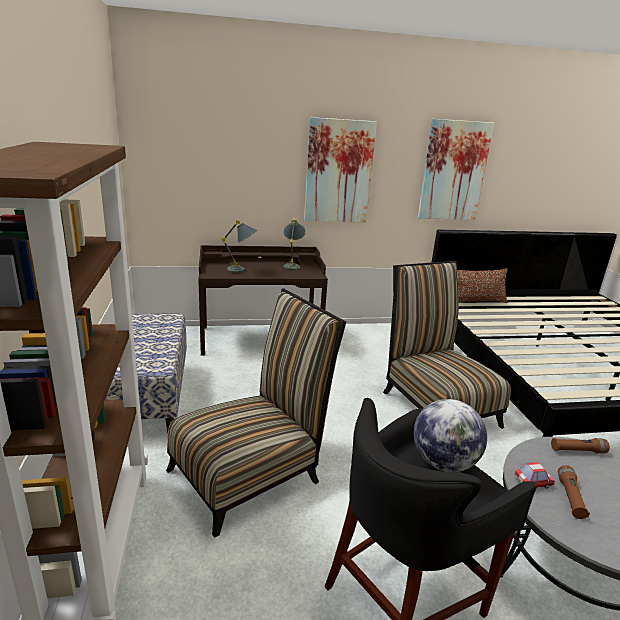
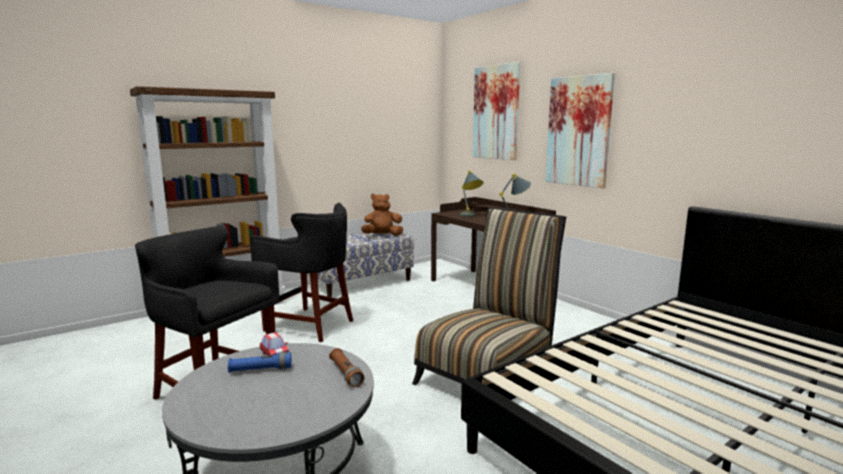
camera: 65 degrees right, 10 degrees down
chair [166,288,346,538] -> black stool [250,203,353,342]
globe [414,399,487,472] -> none
picture [418,119,494,220] -> picture moved to [473,62,520,160]
brown pillow [457,268,508,303] -> none
brown flashlight [558,465,590,519] -> blue flashlight [228,352,292,373]
none -> brown plush toy [361,194,403,235]

